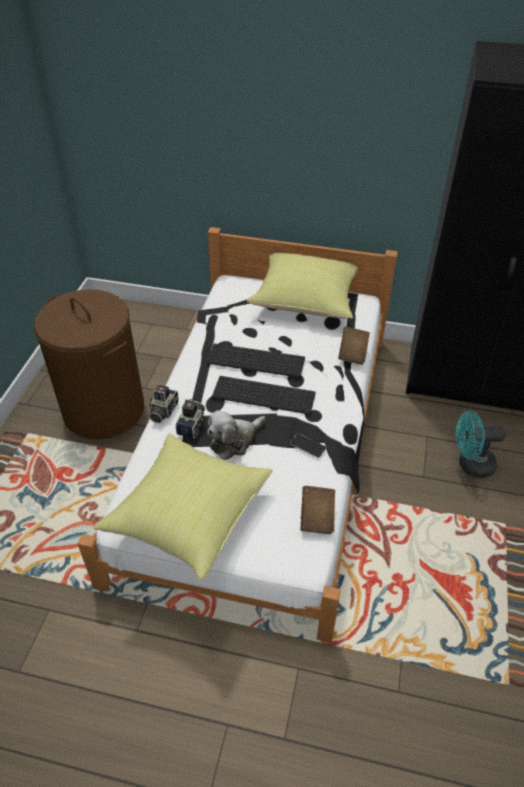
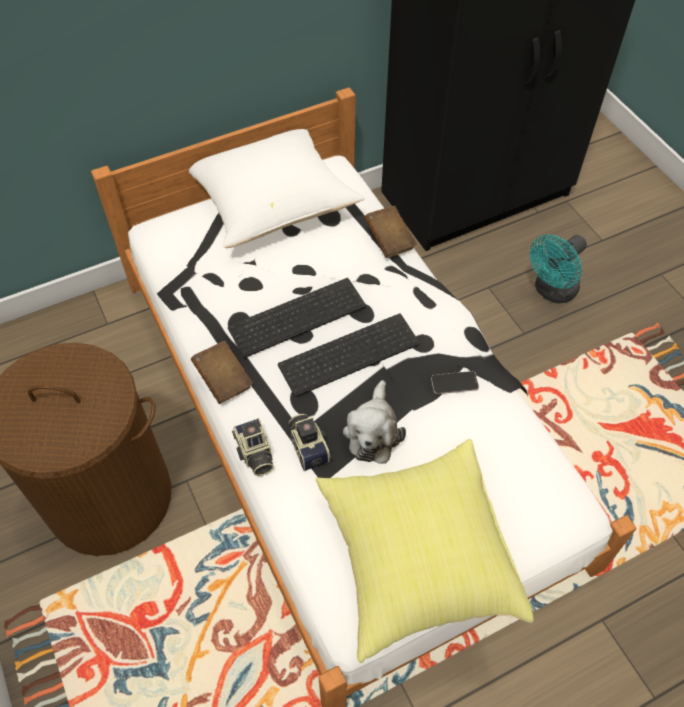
camera: 40 degrees left, 10 degrees up
yellow pillow [247,253,358,319] -> white pillow [189,129,365,248]
brown book [300,486,335,534] -> brown book moved to [191,341,253,404]

